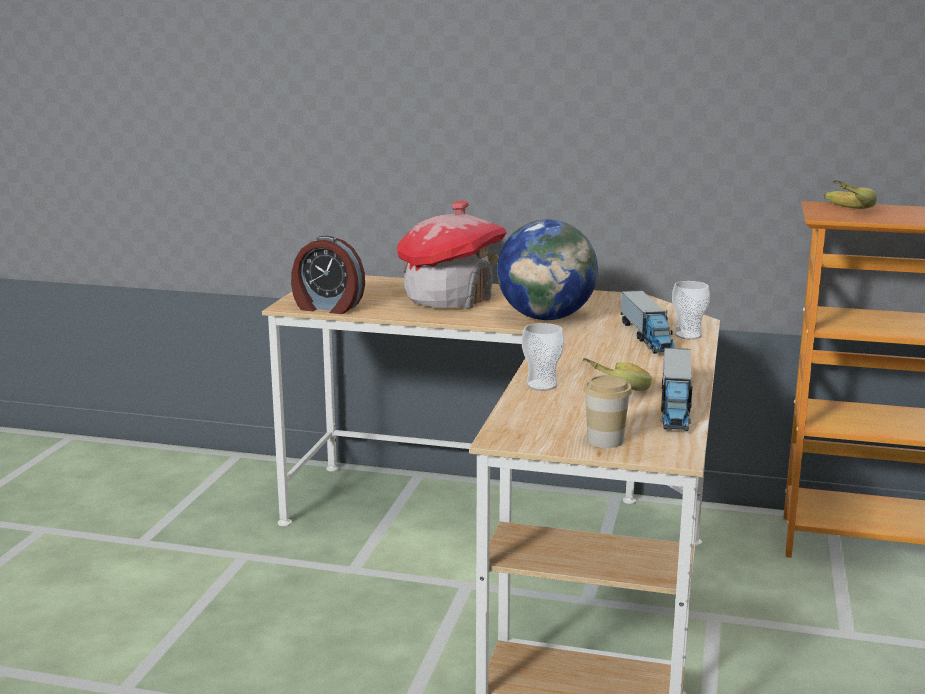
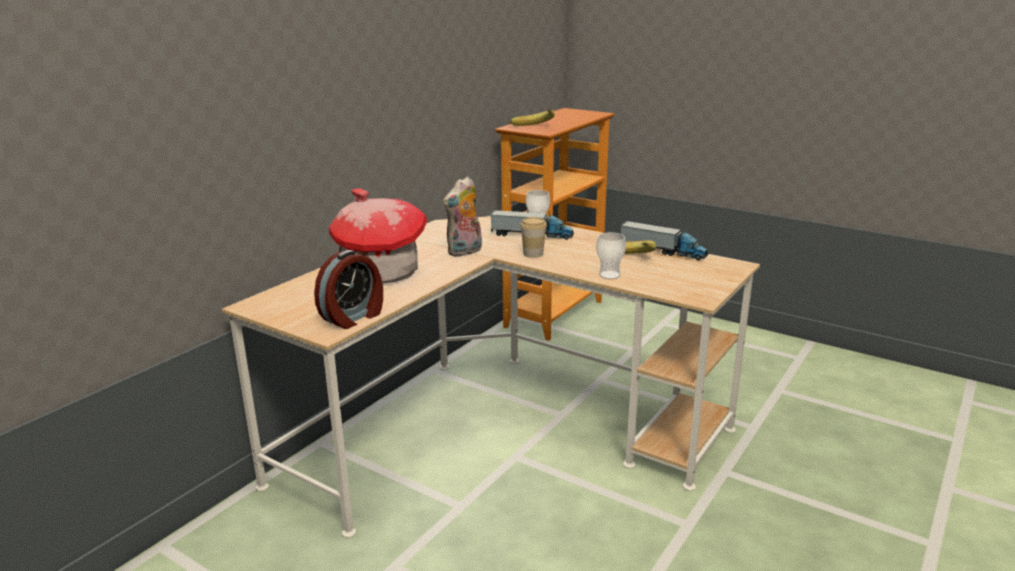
camera: 70 degrees left, 5 degrees up
globe [497,219,598,320] -> plush toy [443,177,482,257]
cup [583,375,632,448] -> cup moved to [520,217,547,258]

